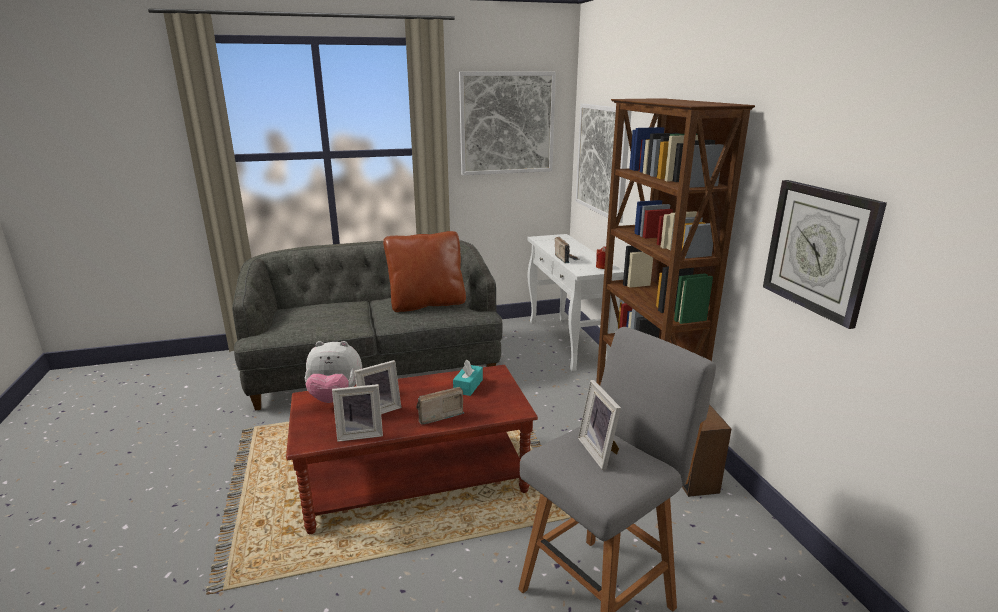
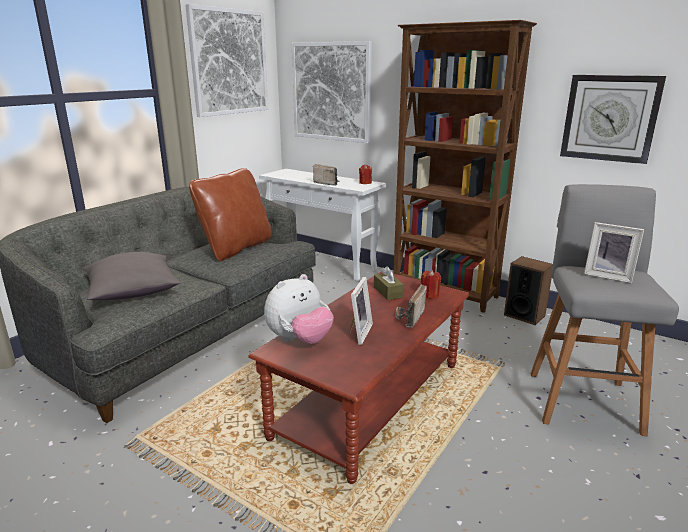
camera: 40 degrees left, 0 degrees up
picture frame [332,384,383,442] -> none
turquoise tissue box [453,360,483,396] -> brown tissue box [374,266,404,300]
none -> grey pillow [83,252,180,300]
none -> red candle [421,270,441,299]

